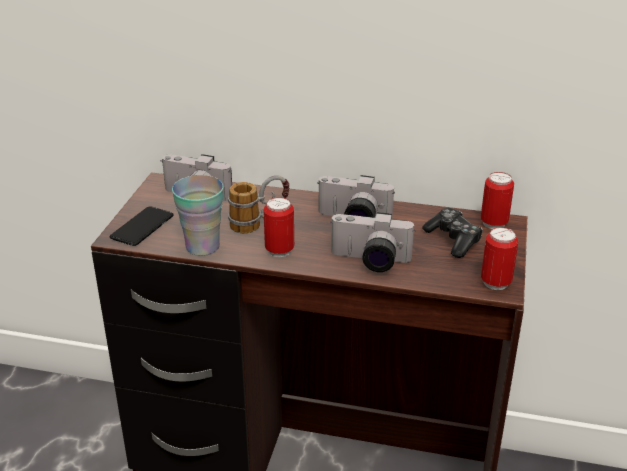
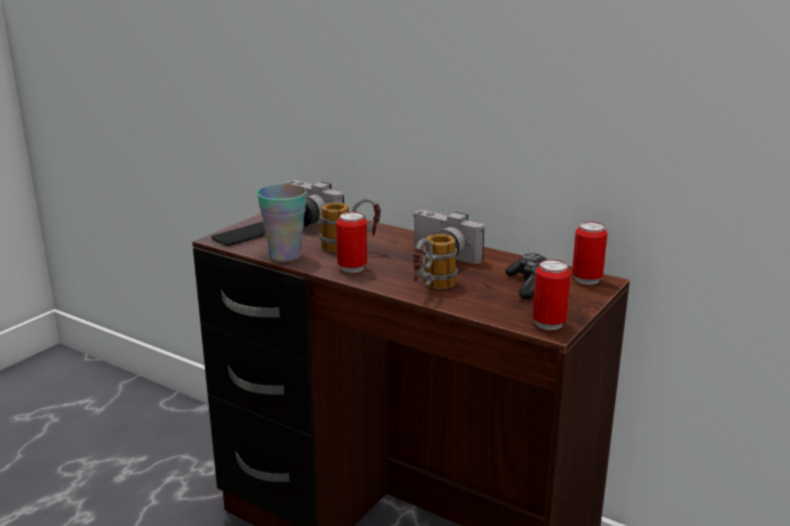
camera: 20 degrees right, 10 degrees down
camera [330,212,415,272] -> mug [413,234,458,289]

